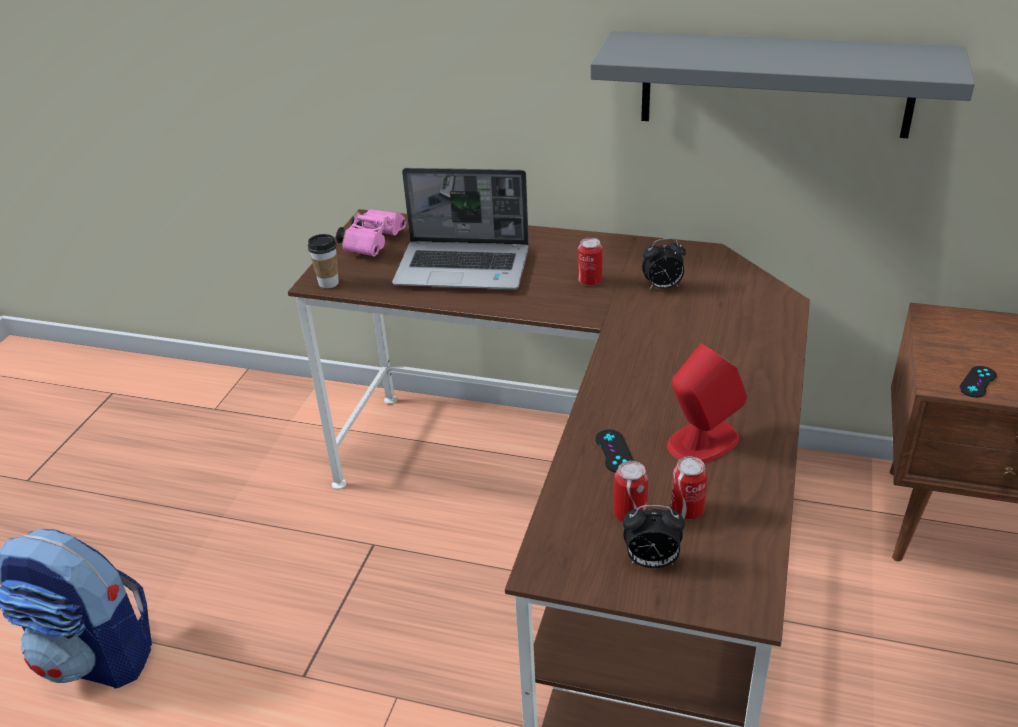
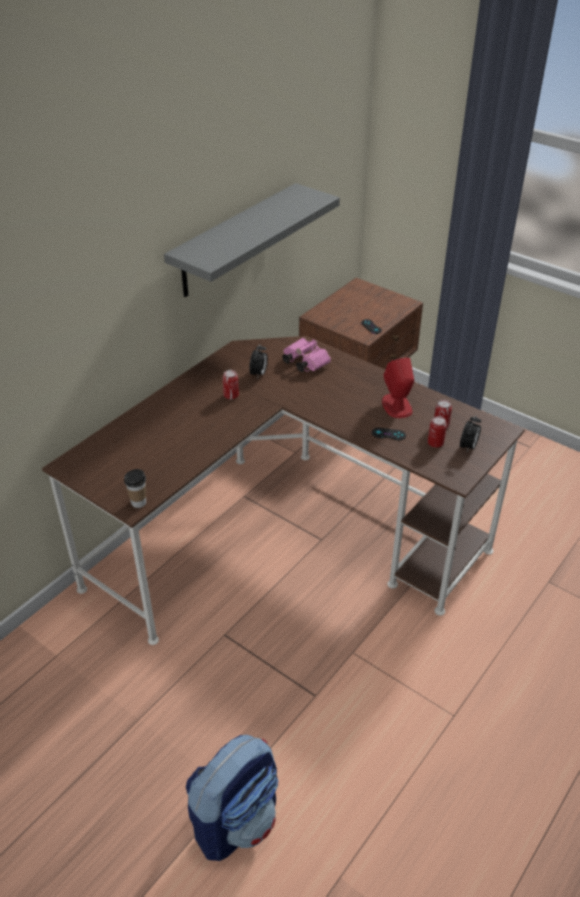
camera: 70 degrees left, 5 degrees up
pink binoculars [336,209,407,257] -> pink binoculars moved to [282,338,331,372]
laptop [392,168,529,290] -> none

